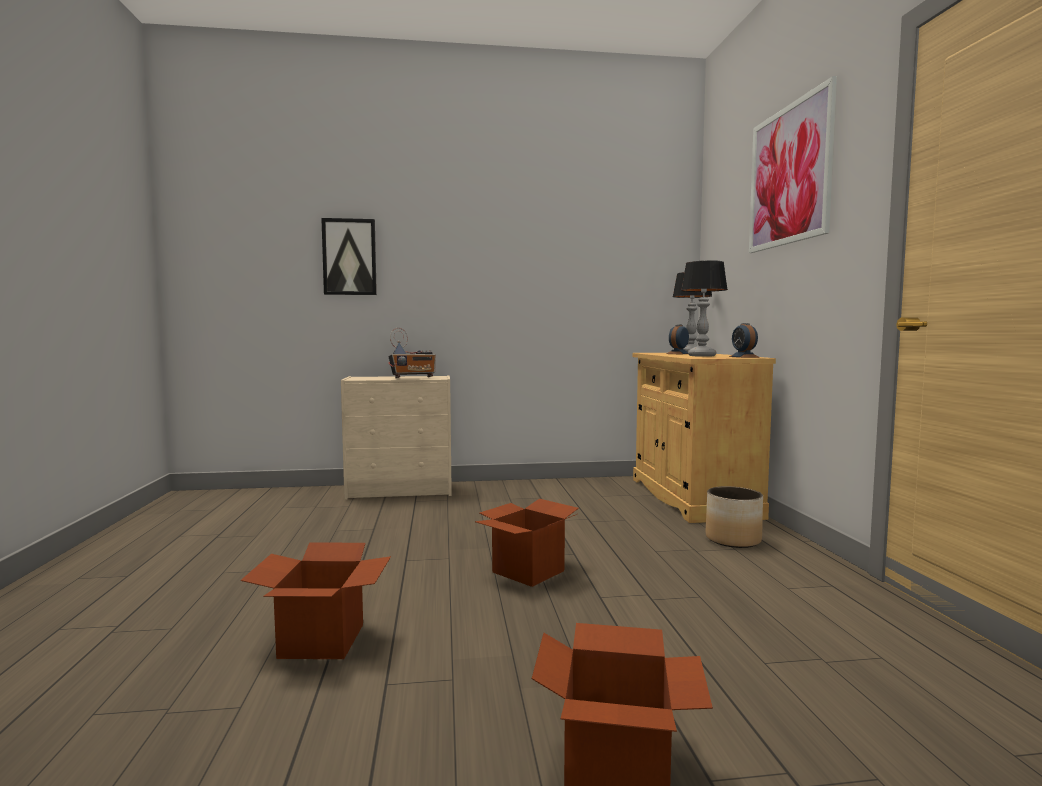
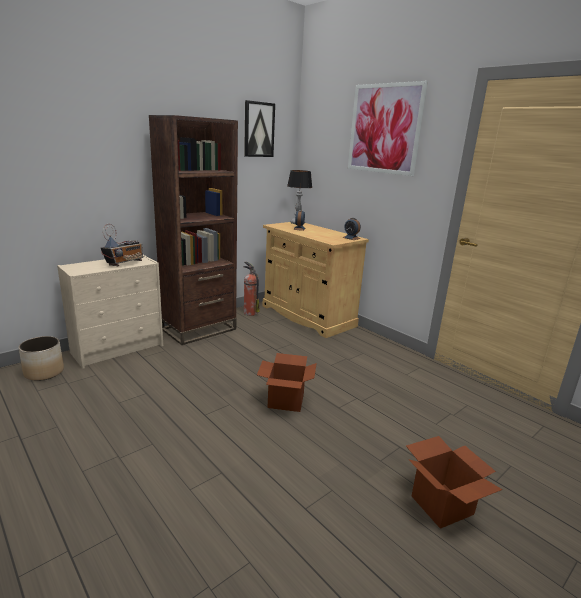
camera: 35 degrees left, 15 degrees up
cardboard box [241,543,391,659] -> none
picture [321,218,377,295] -> picture moved to [244,100,275,157]
table lamp [681,260,728,357] -> none
planter [706,486,763,548] -> planter moved to [18,336,64,381]
none -> brown bookcase [149,115,238,345]
none -> fire extinguisher [243,261,260,316]

